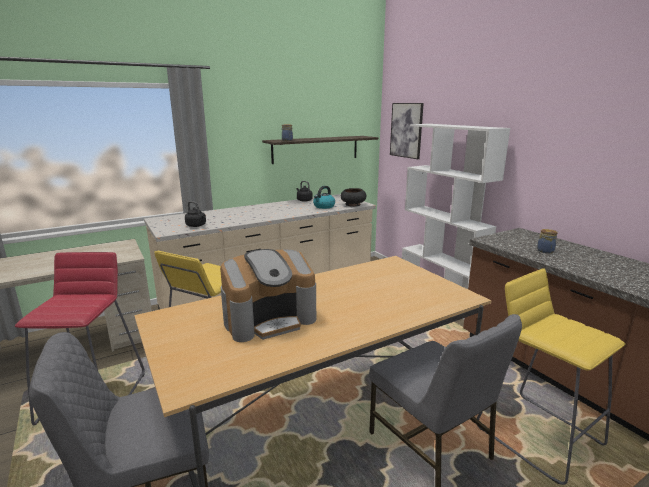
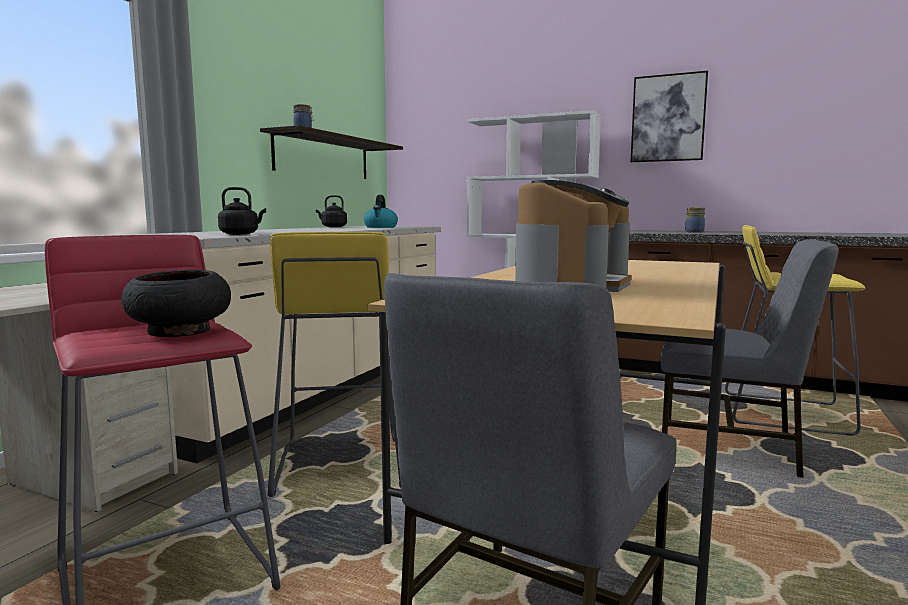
camera: 35 degrees left, 10 degrees down
black bowl [341,188,366,207] -> black bowl moved to [121,269,231,337]
picture [390,103,424,159] -> picture moved to [631,71,708,162]

